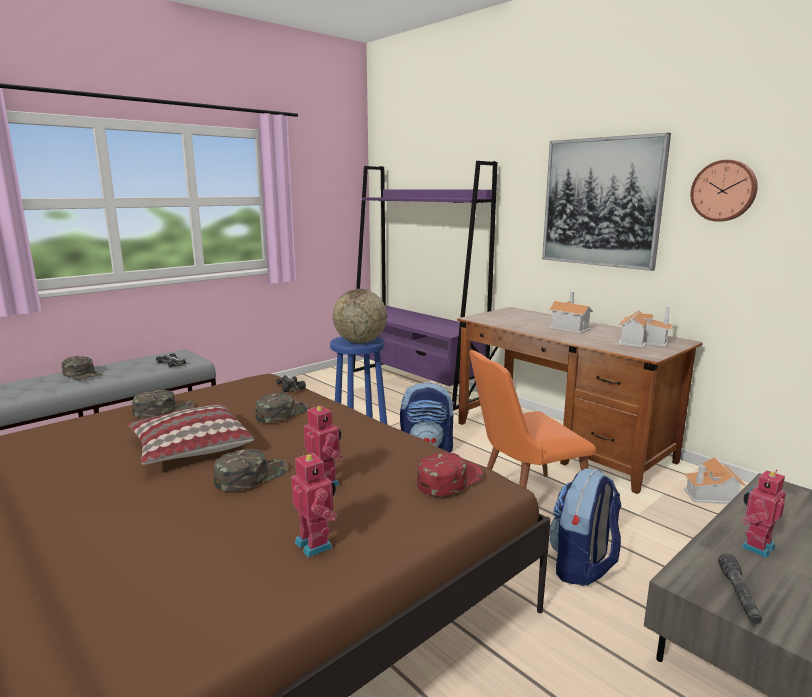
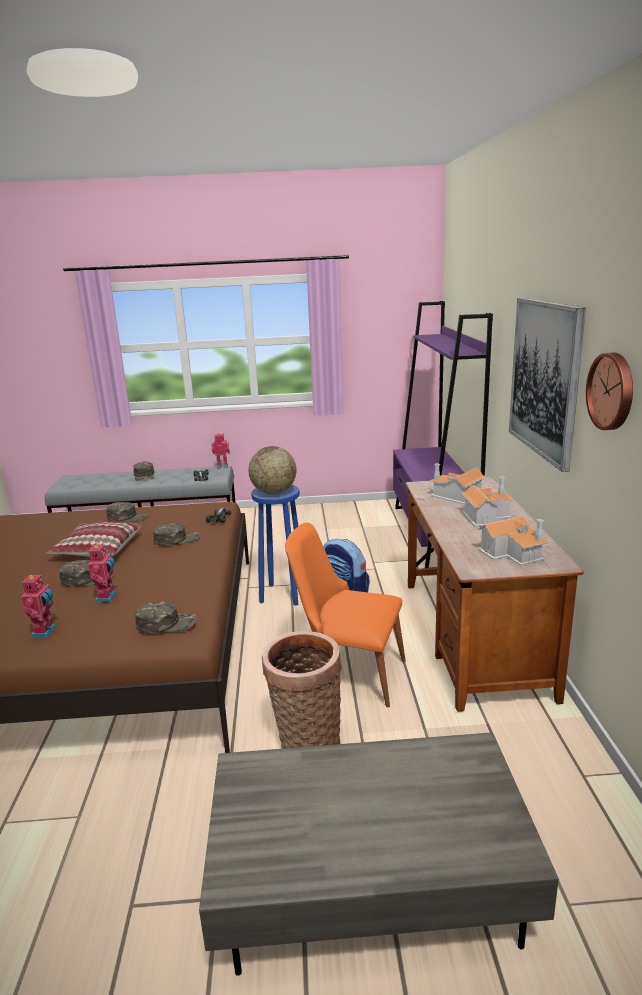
camera: 40 degrees right, 5 degrees up
red cap [417,452,483,496] -> green cap [136,601,197,633]
backpack [549,468,622,586] -> basket [262,631,342,749]
toy house [684,457,746,504] -> toy house moved to [429,463,486,504]
grey flashlight [718,554,762,624] -> none
toy robot [742,470,786,558] -> toy robot moved to [211,433,230,469]

